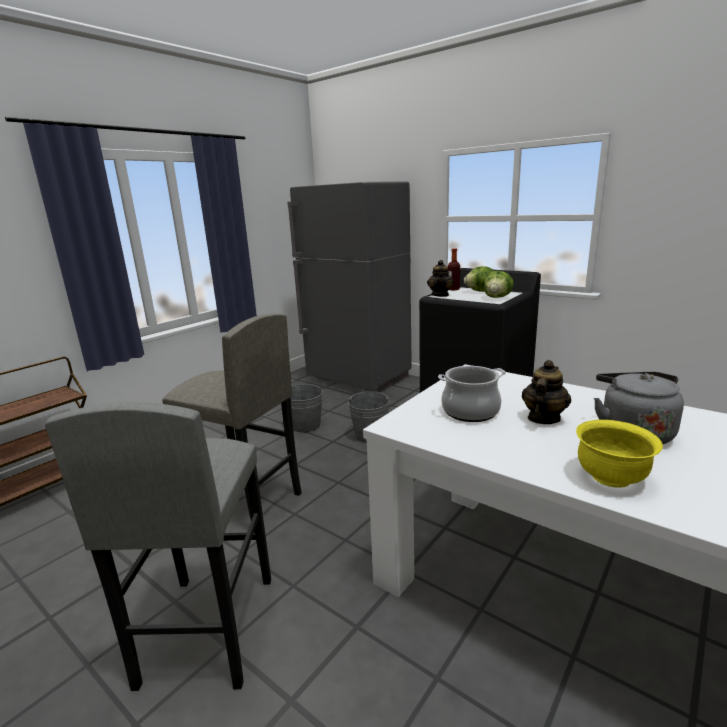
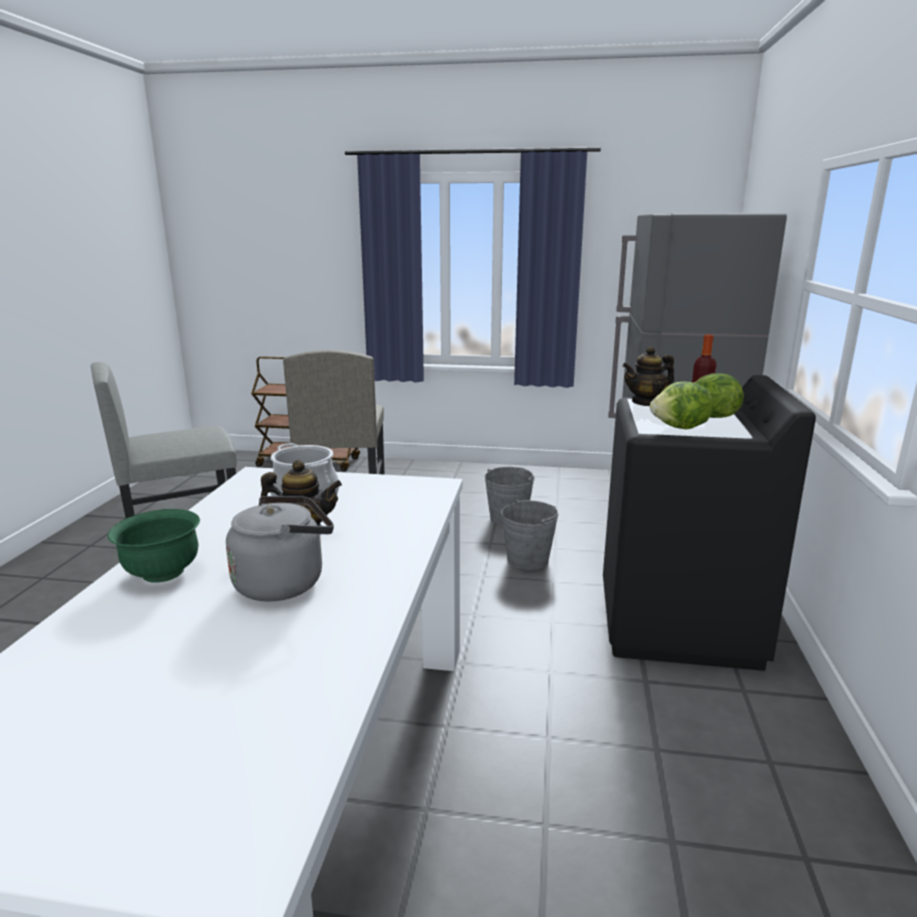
camera: 60 degrees right, 0 degrees up
yellow bowl [576,419,663,488] -> green bowl [107,509,200,583]

